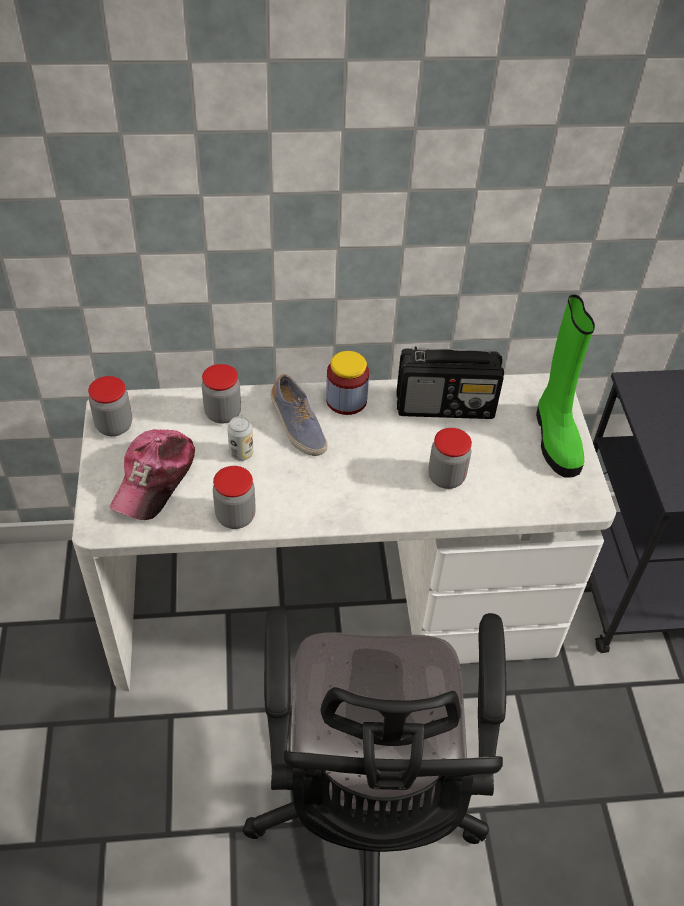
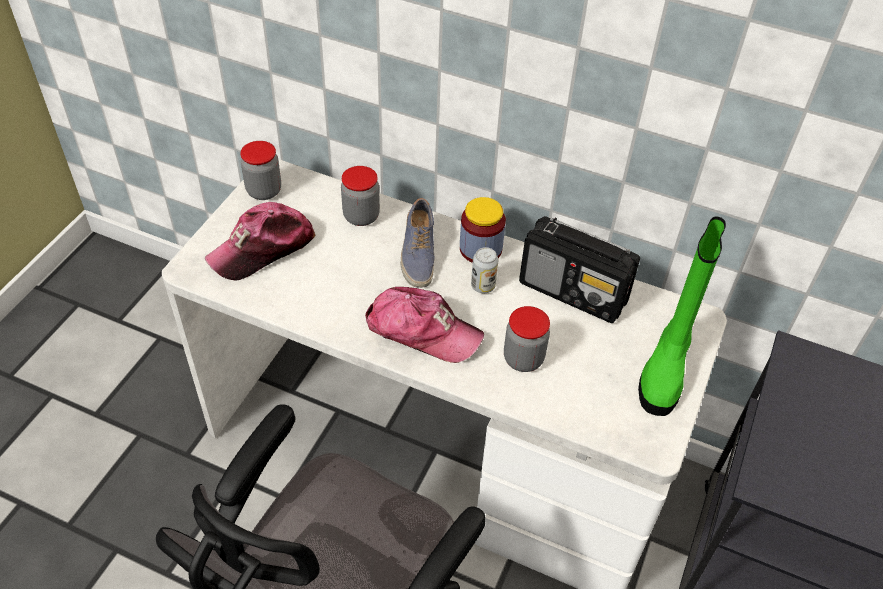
camera: 30 degrees right, 0 degrees up
jar [213,466,256,529] -> none
can [227,416,253,461] -> can moved to [471,247,498,293]
none -> cap [365,287,484,363]

